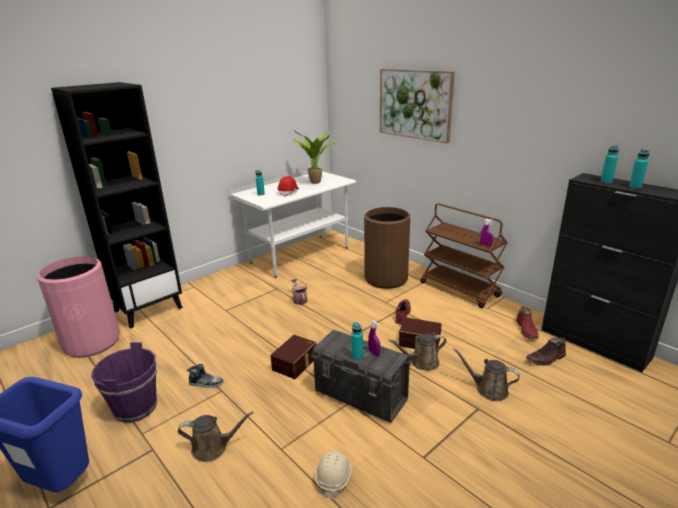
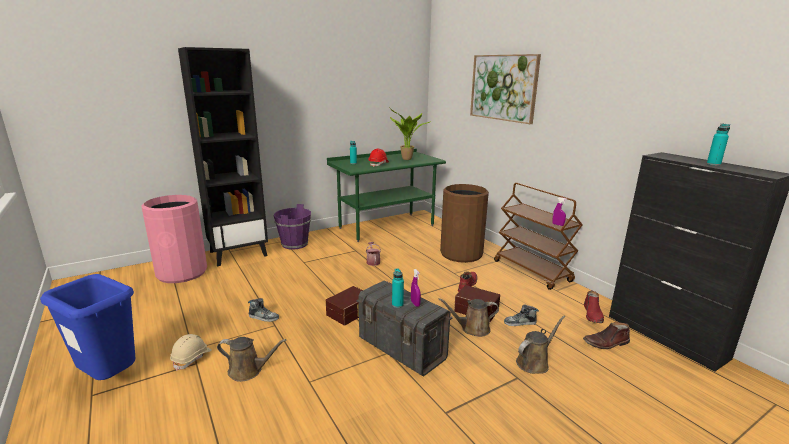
camera: 10 degrees right, 5 degrees down
purple bucket [91,342,157,423] -> purple bucket moved to [274,204,311,250]
white desk [230,167,357,278] -> green desk [327,149,446,242]
beige hard hat [315,451,352,499] -> beige hard hat moved to [170,334,212,371]
brown watering can [453,348,520,401] -> brown watering can turned 105 degrees clockwise [516,316,565,374]
turquoise bottle [601,145,619,183] -> none
none -> shoe [504,305,539,326]

